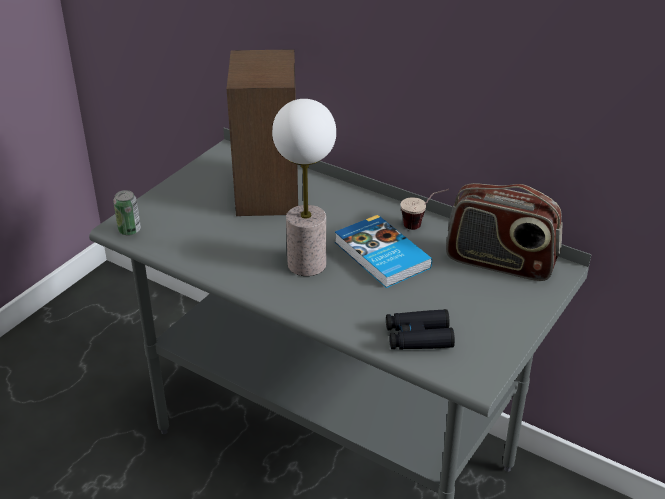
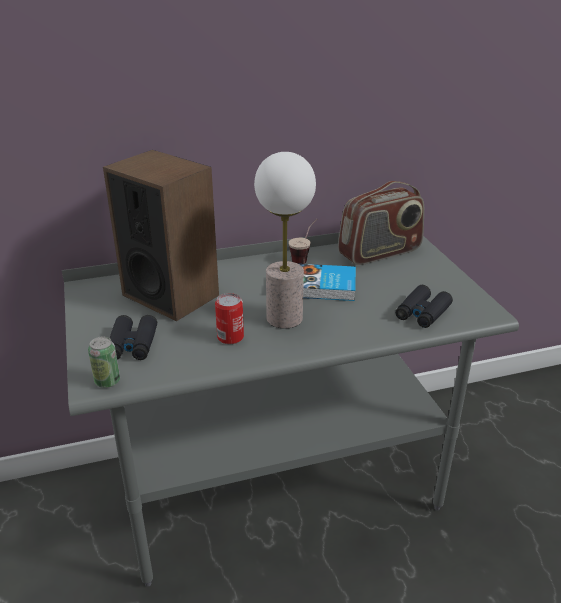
camera: 50 degrees left, 5 degrees down
none -> black binoculars [110,315,157,360]
none -> can [215,293,244,344]

